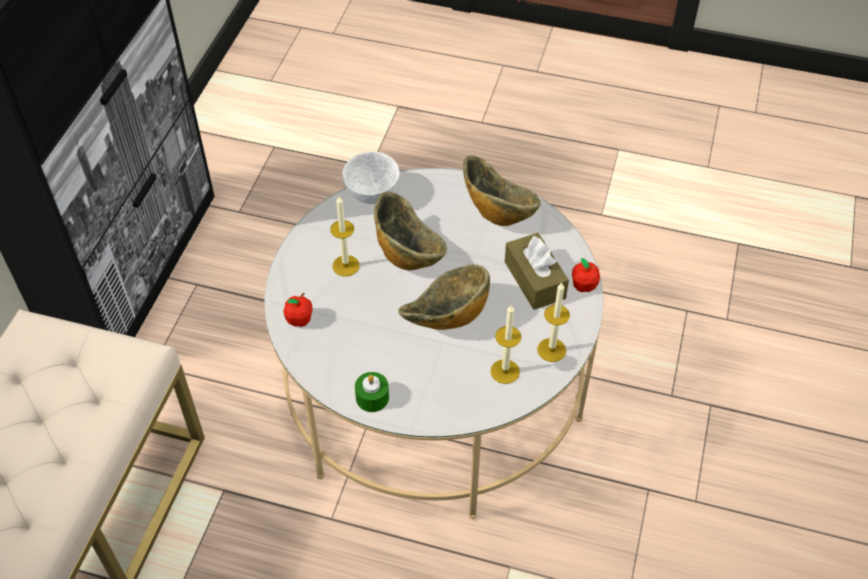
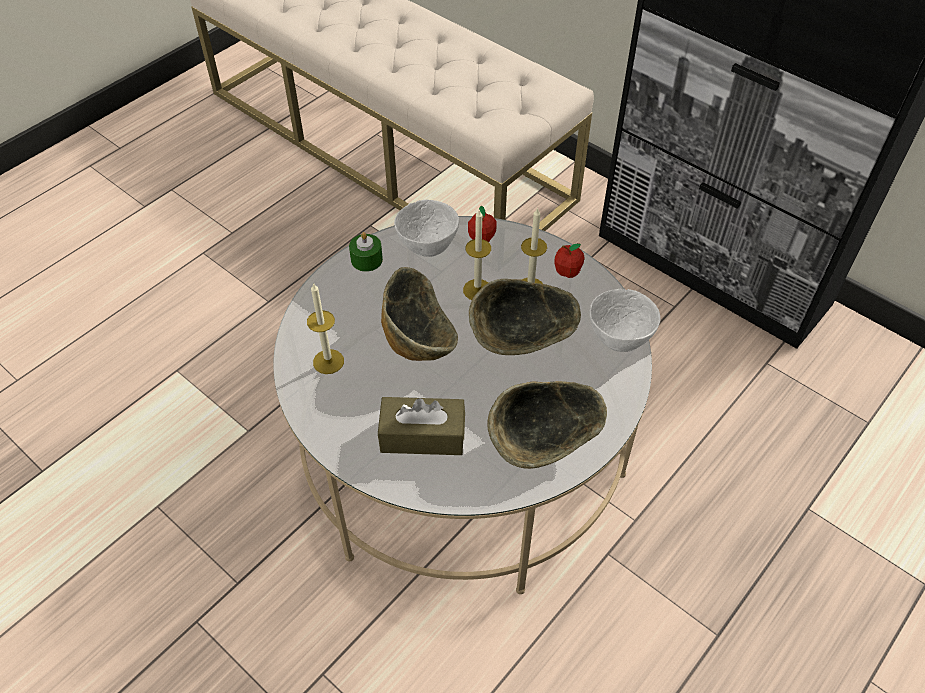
camera: 115 degrees right, 0 degrees up
candle [537,282,570,362] -> candle moved to [463,210,491,300]
apple [572,258,600,292] -> apple moved to [554,243,585,278]
none -> white bowl [394,200,459,257]

